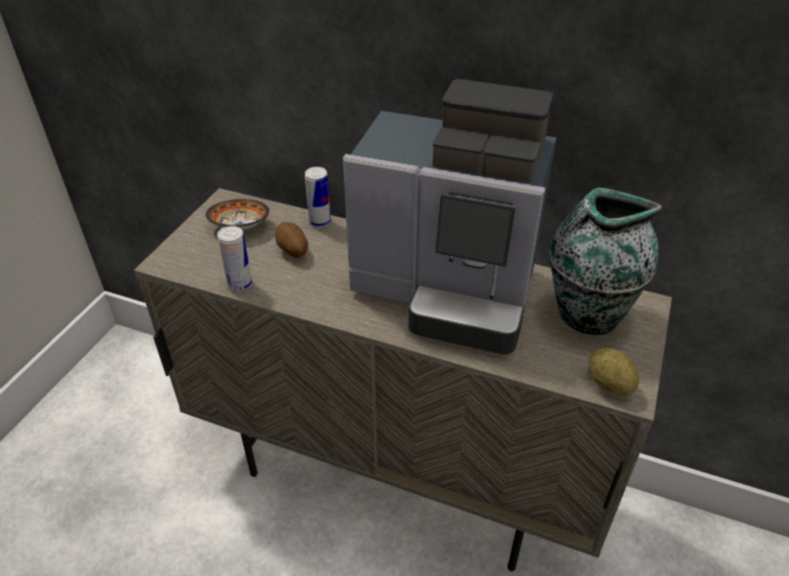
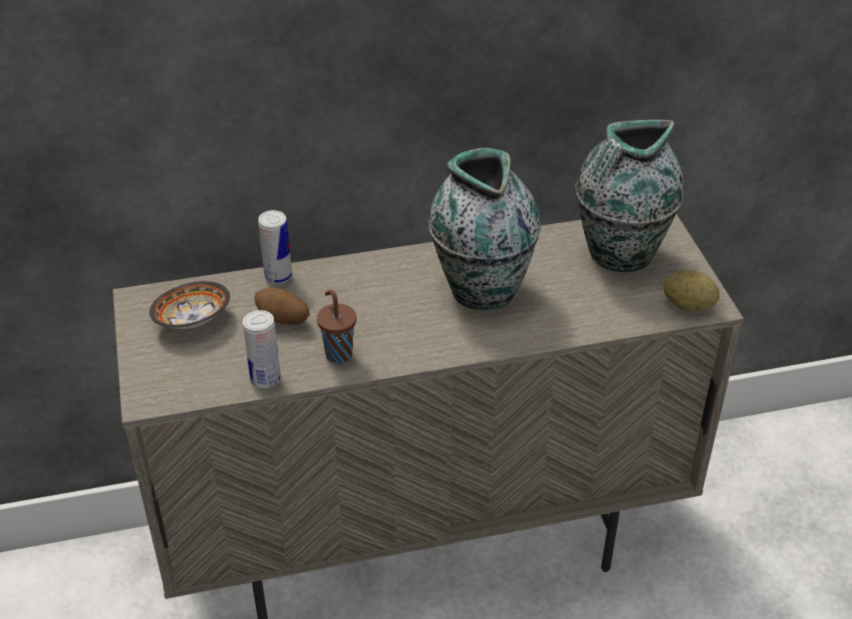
camera: 35 degrees left, 0 degrees up
coffee machine [343,79,557,354] -> vase [429,148,541,310]
none -> brown cup [317,290,357,363]

